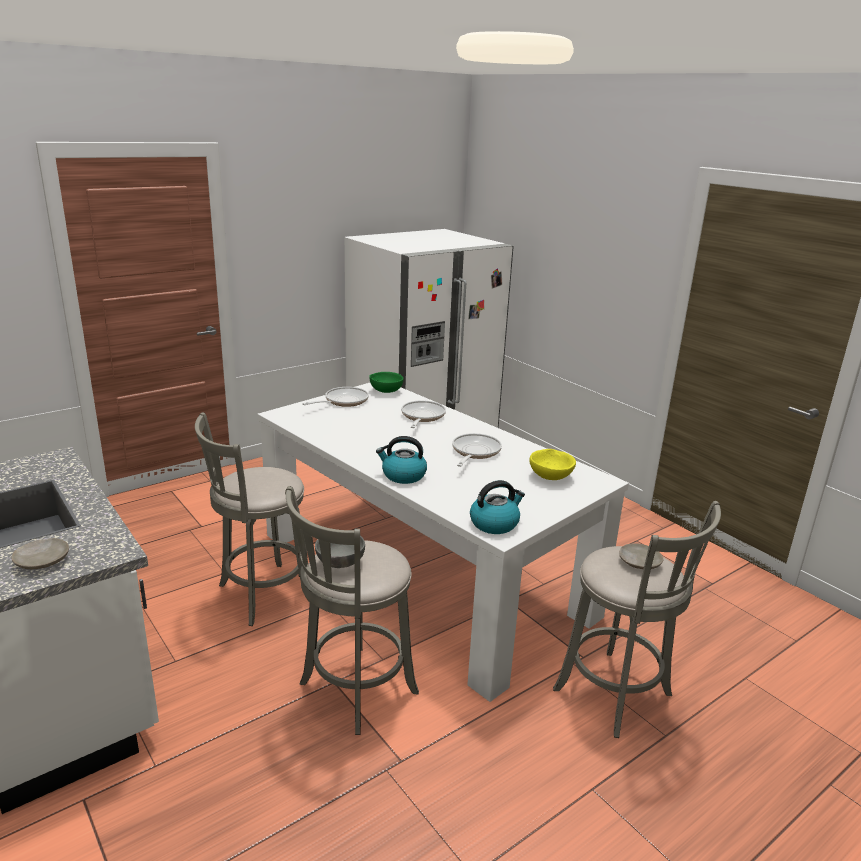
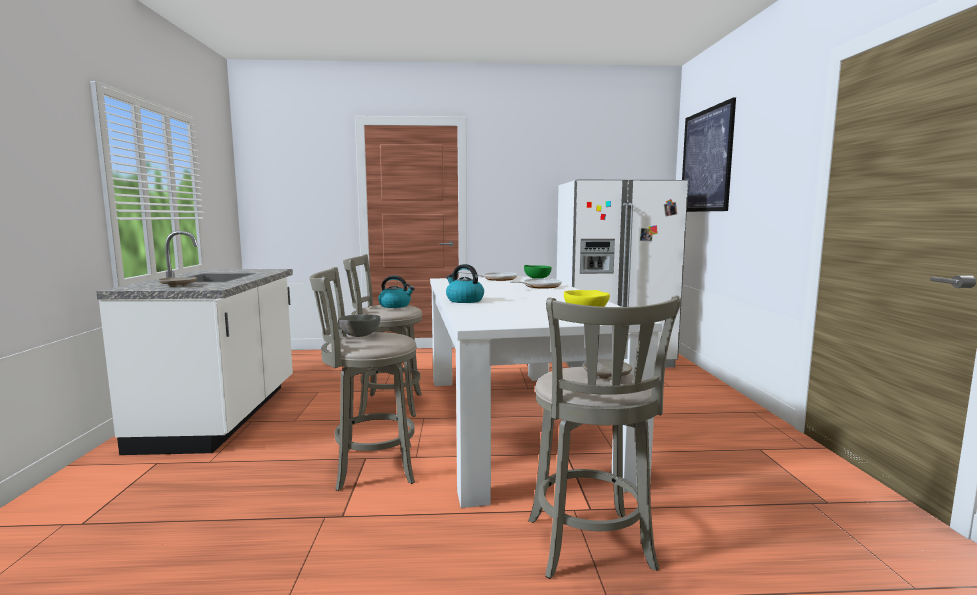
camera: 35 degrees right, 15 degrees down
frying pan [452,433,502,467] -> none
kettle [470,480,525,534] -> kettle moved to [378,276,415,308]
none -> picture [682,97,736,212]

